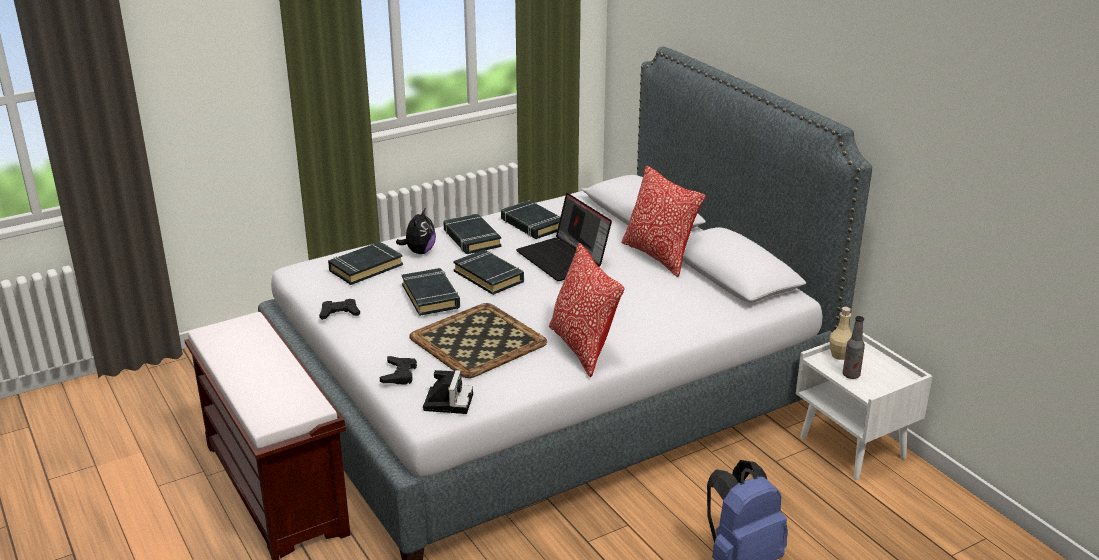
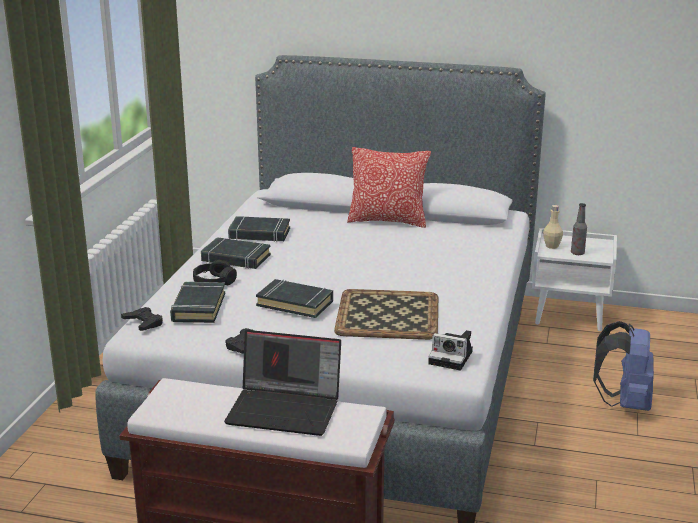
camera: 45 degrees left, 5 degrees down
black game controller [380,356,417,384] -> black game controller moved to [121,307,163,331]
plush toy [396,207,436,254] -> black headphones [193,260,237,285]
camera [423,370,473,414] -> camera turned 150 degrees clockwise [428,330,473,370]
black book [453,250,524,295] -> none
laptop [516,193,612,281] -> laptop moved to [224,330,341,436]
pillow [549,243,625,377] -> none

